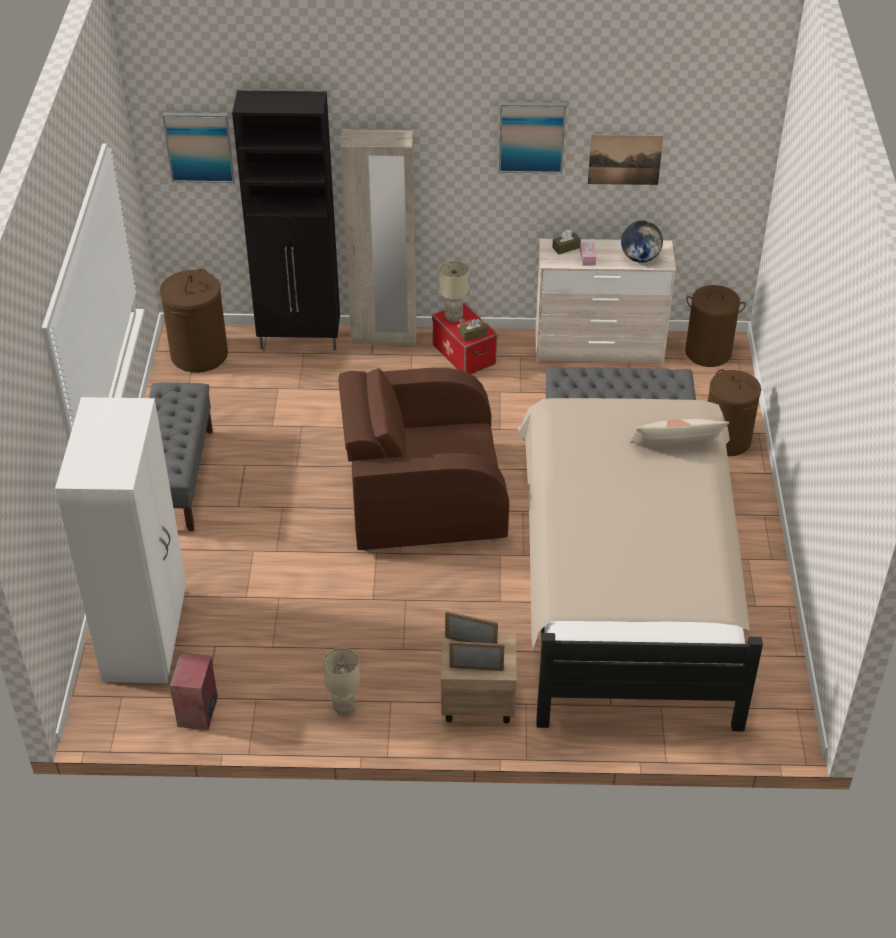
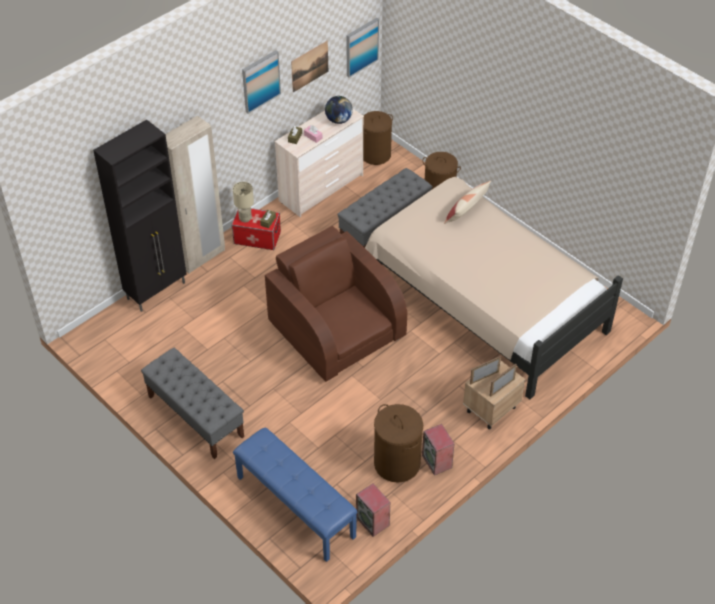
camera: 45 degrees left, 5 degrees up
white wardrobe [55,397,186,683] -> blue bench [233,428,358,562]
brown laundry basket [160,269,228,373] -> brown laundry basket moved to [374,404,423,483]
picture [162,113,235,183] -> picture moved to [346,18,379,78]
beige table lamp [323,648,360,715] -> speaker [422,424,455,475]
brown armchair [338,368,509,552] -> brown armchair turned 105 degrees clockwise [265,226,407,382]

